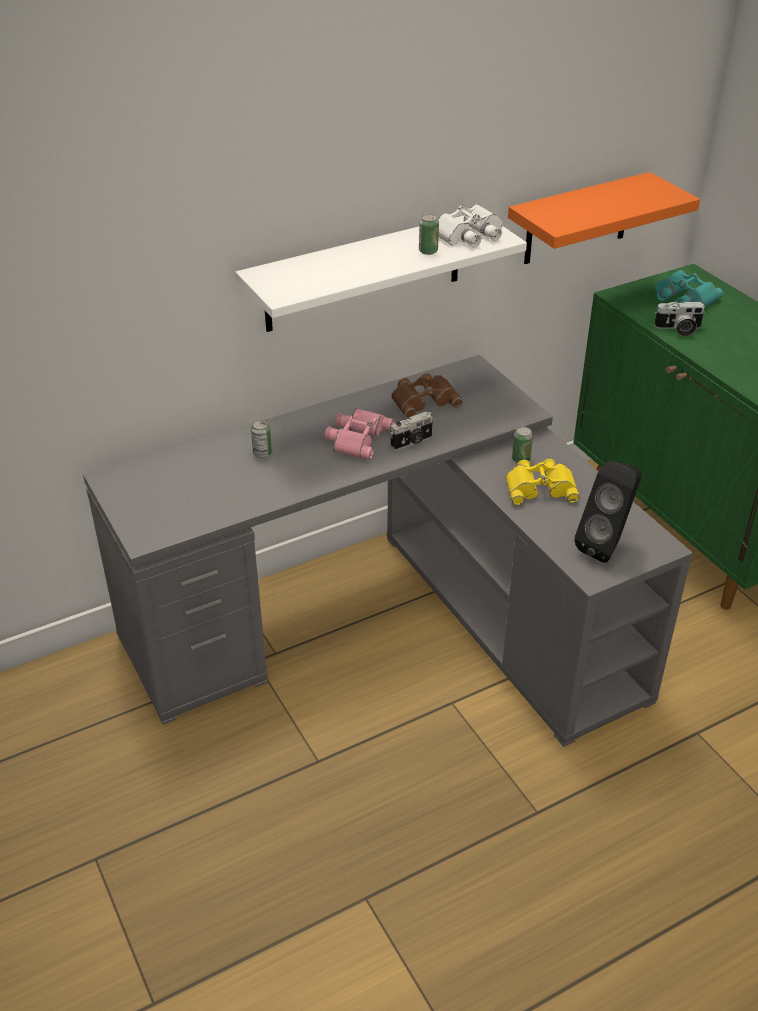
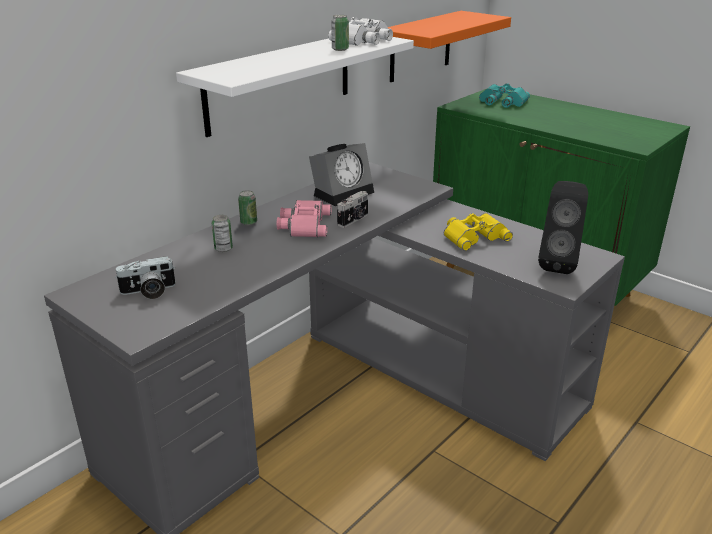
camera: 20 degrees left, 10 degrees down
brown binoculars [391,373,463,418] -> alarm clock [309,143,374,206]
can [512,427,533,463] -> can moved to [238,190,257,225]
camera [654,301,705,336] -> camera moved to [115,256,176,299]

